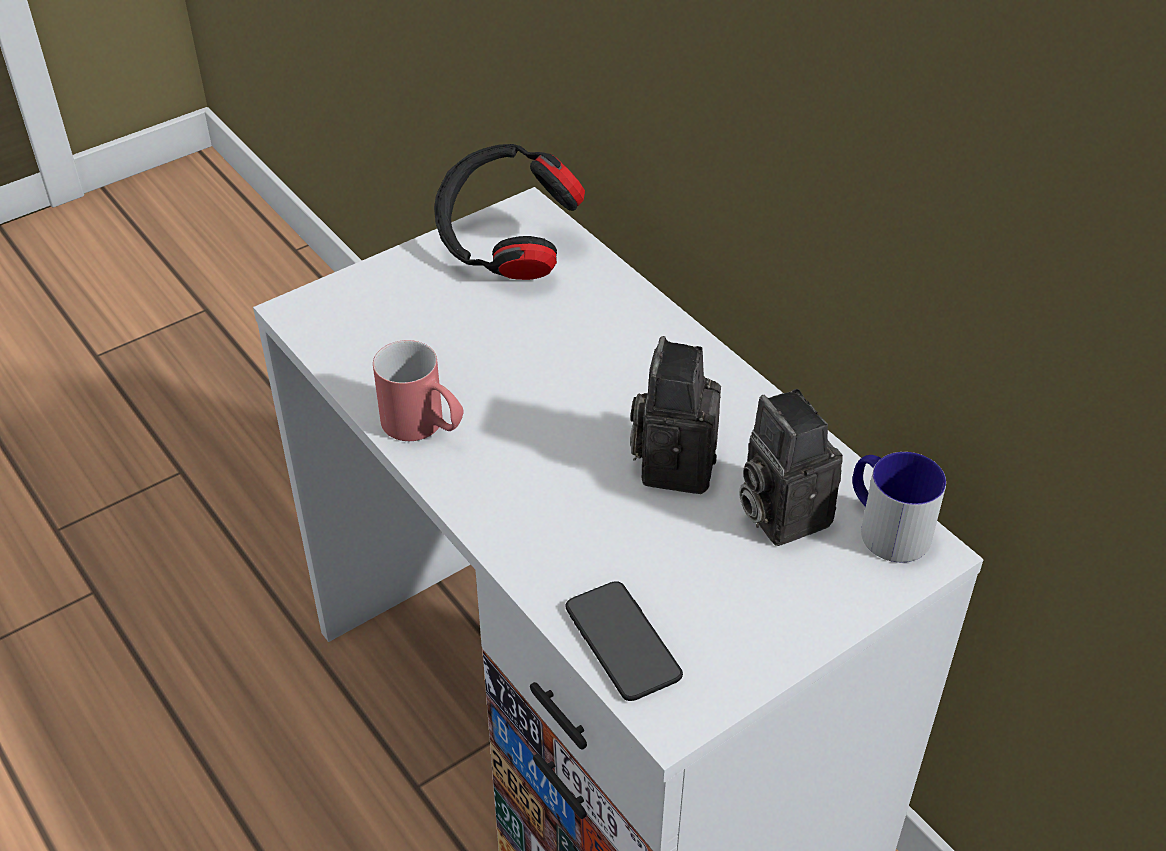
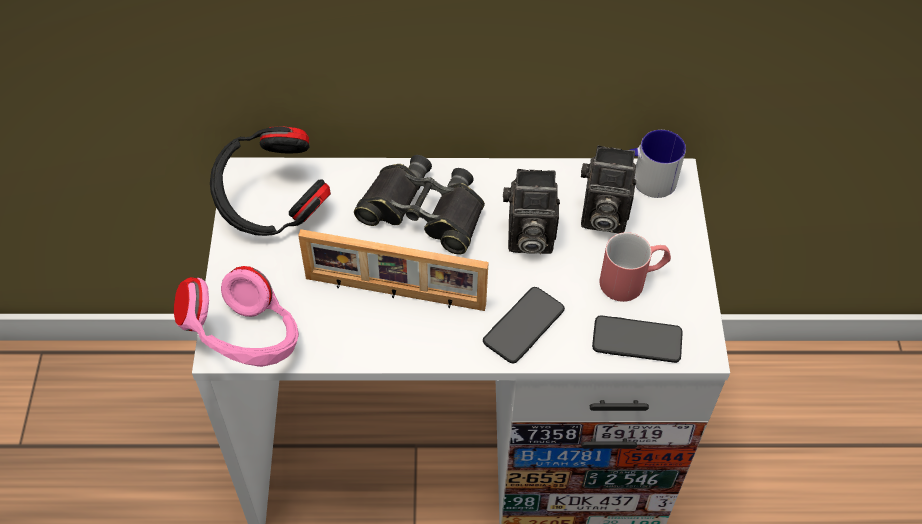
camera: 55 degrees left, 10 degrees up
red mug [373,340,464,441] -> red mug moved to [599,232,671,302]
camera [630,336,721,494] -> camera turned 45 degrees counterclockwise [503,169,560,254]
none -> pink headphones [174,266,299,367]
none -> picture frame [298,229,489,311]
none -> black binoculars [354,155,485,254]
none -> phone [483,287,565,364]

